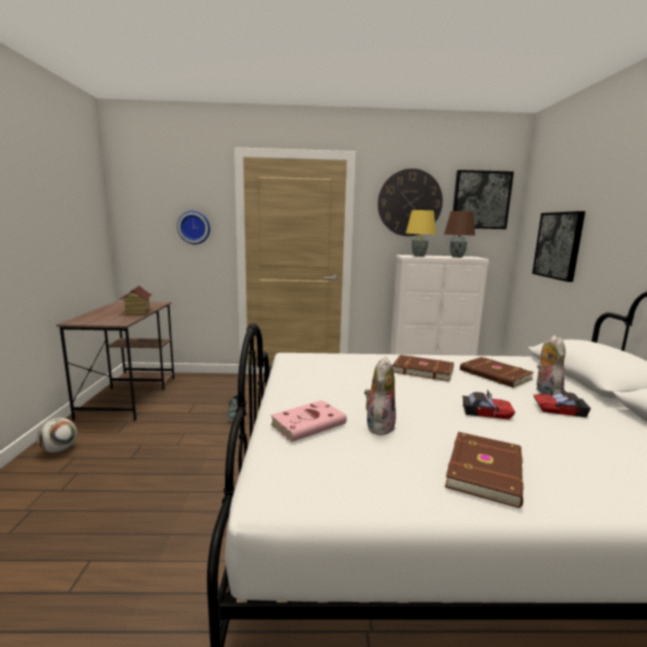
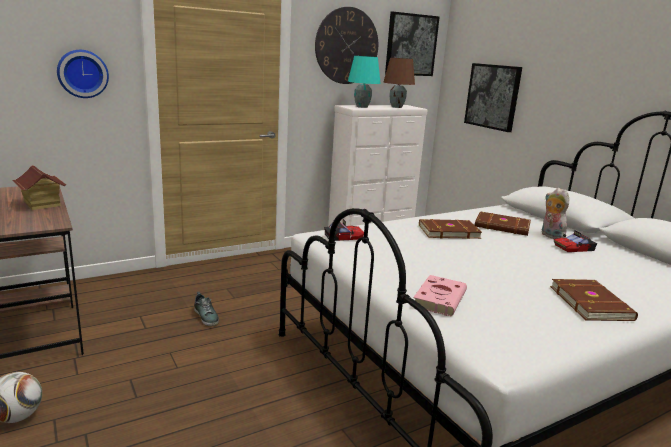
camera: 30 degrees left, 5 degrees up
plush toy [364,356,396,435] -> none
yellow table lamp [406,210,436,257] -> turquoise table lamp [348,56,381,108]
toy car [462,389,515,420] -> toy car moved to [324,219,364,241]

